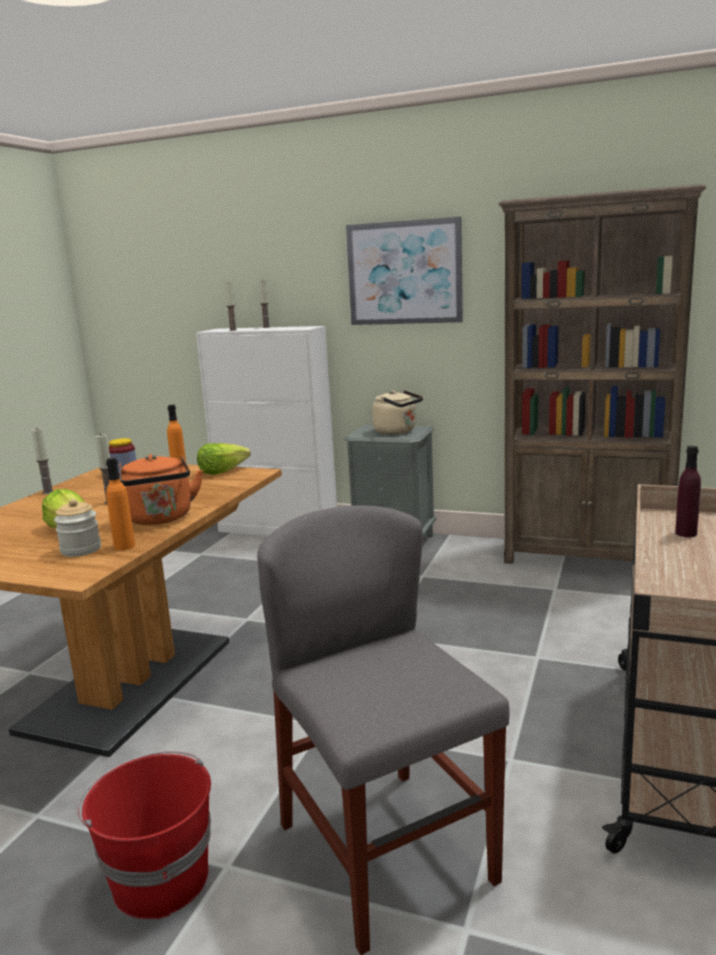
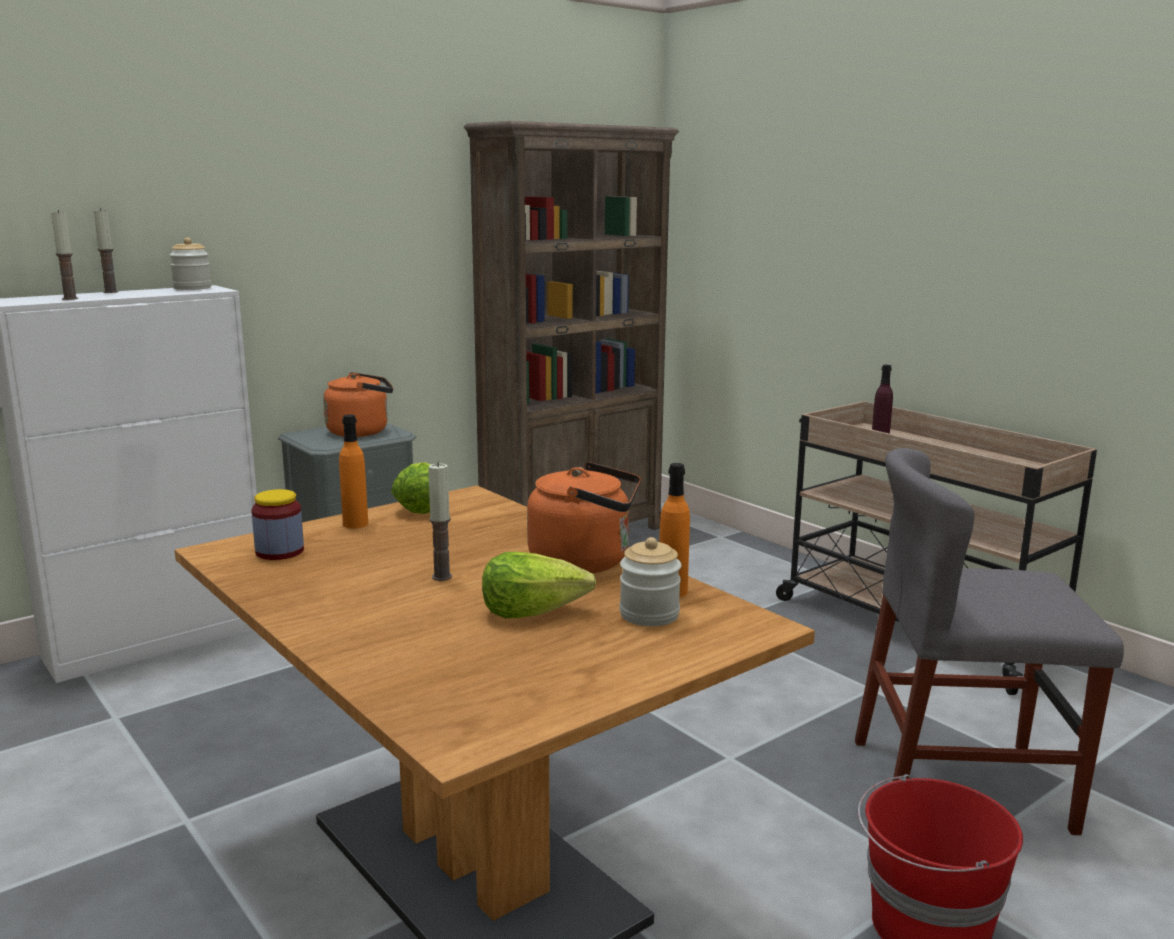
camera: 60 degrees left, 0 degrees up
candle [31,429,54,494] -> none
picture [346,217,463,325] -> none
beige kettle [372,390,423,435] -> orange kettle [323,372,393,437]
none -> jar [169,238,211,290]

